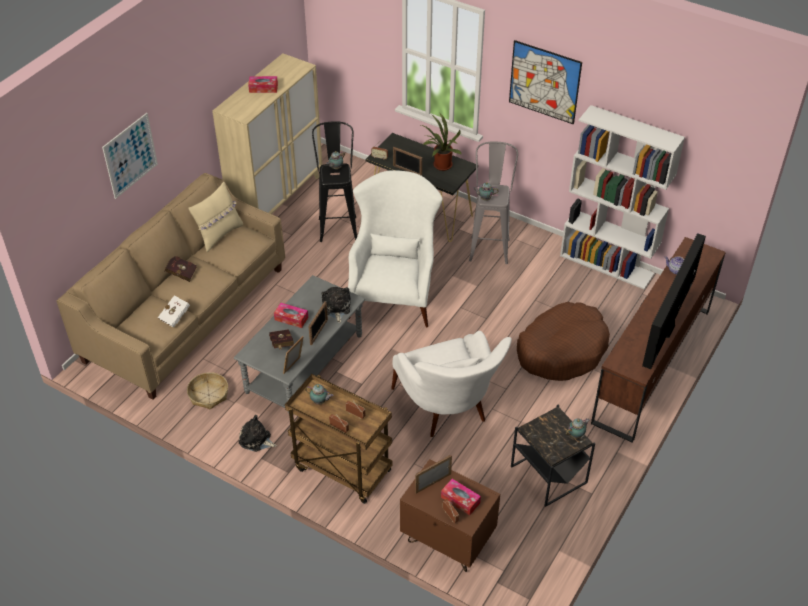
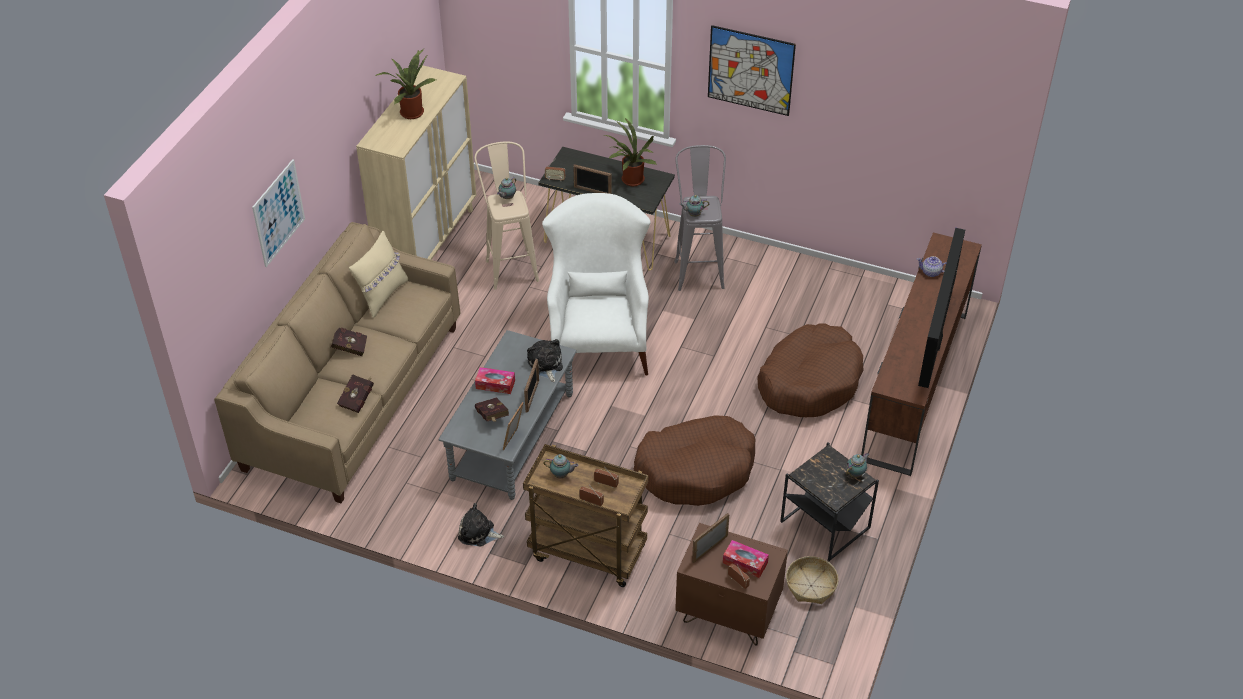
camera: 10 degrees left, 0 degrees up
white book [158,295,190,328] -> red book [337,374,374,413]
basket [187,372,228,410] -> basket moved to [786,556,839,604]
tissue box [248,76,278,93] -> potted plant [375,48,436,119]
black stool [312,121,357,242] -> beige stool [474,141,539,289]
white armchair [391,331,512,437] -> brown dog bed [634,415,756,506]
white bookcase [560,105,685,289] -> none

